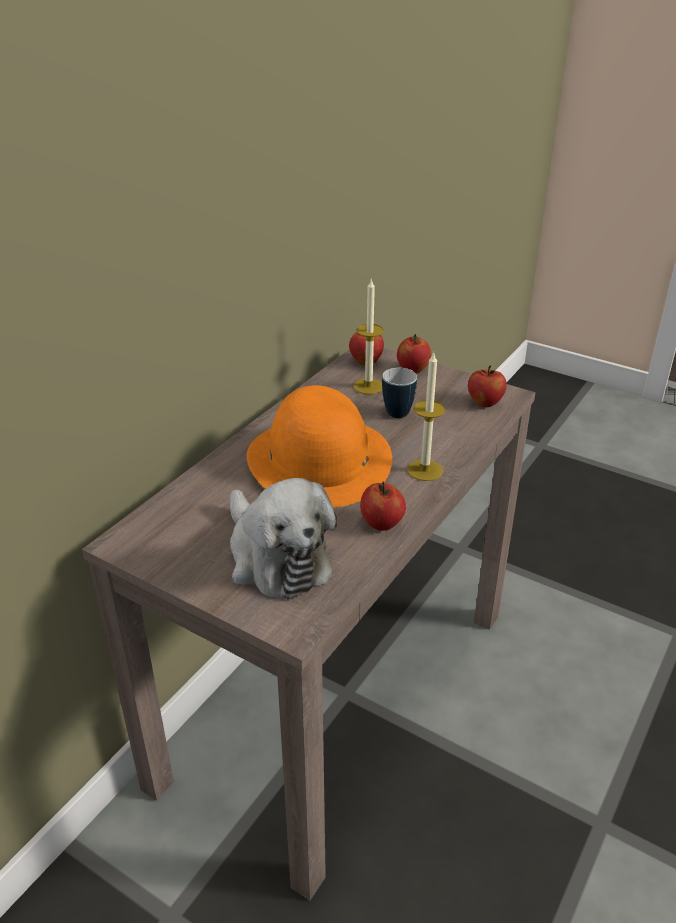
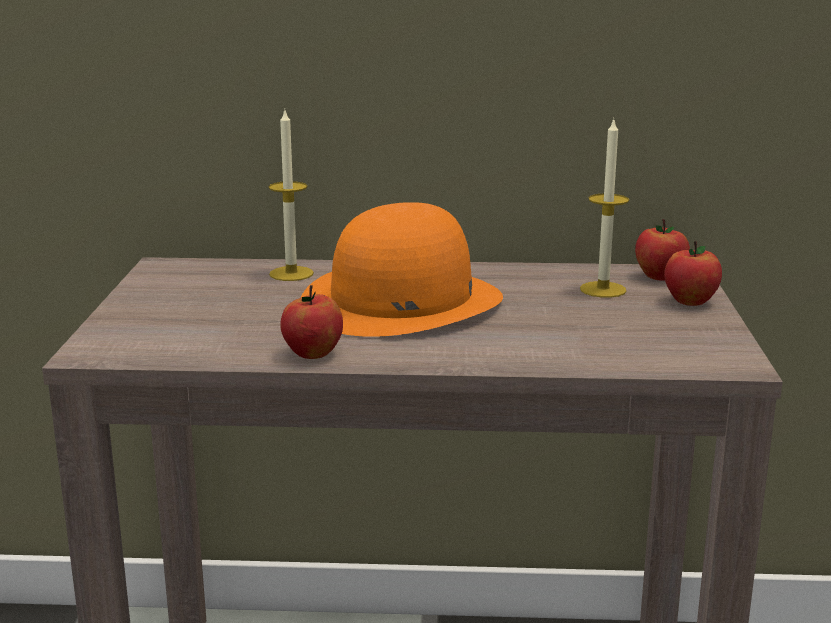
camera: 60 degrees right, 15 degrees down
plush toy [230,478,337,600] -> none
mug [382,368,417,418] -> none
candle [407,351,446,481] -> candle moved to [268,111,314,281]
apple [468,365,507,407] -> none

